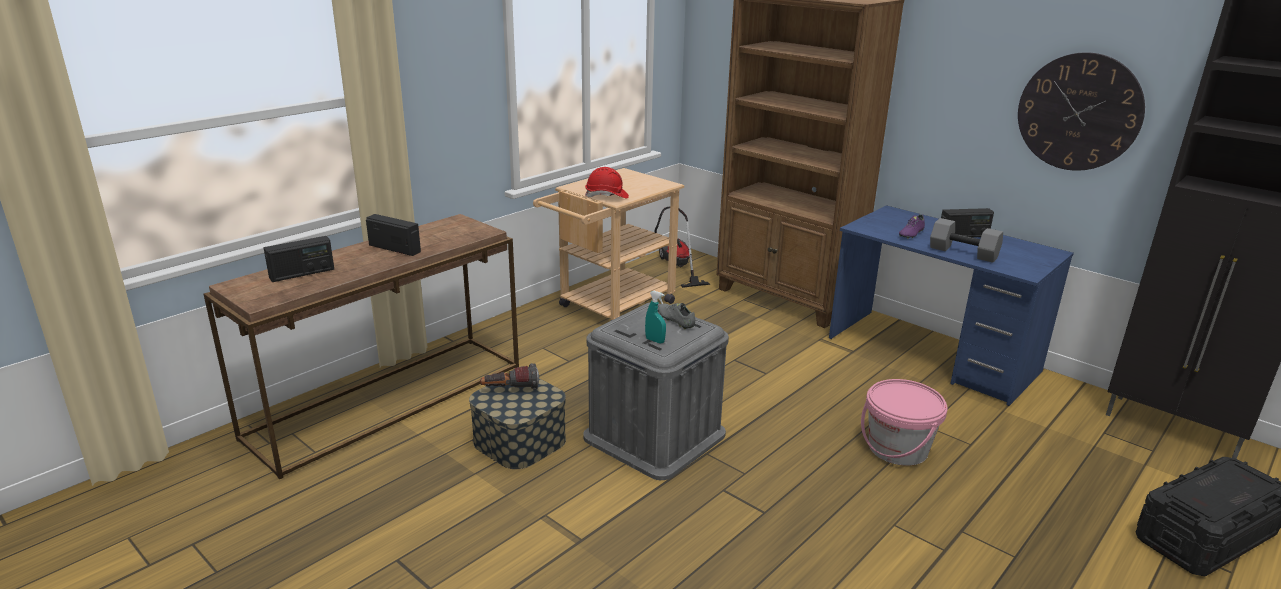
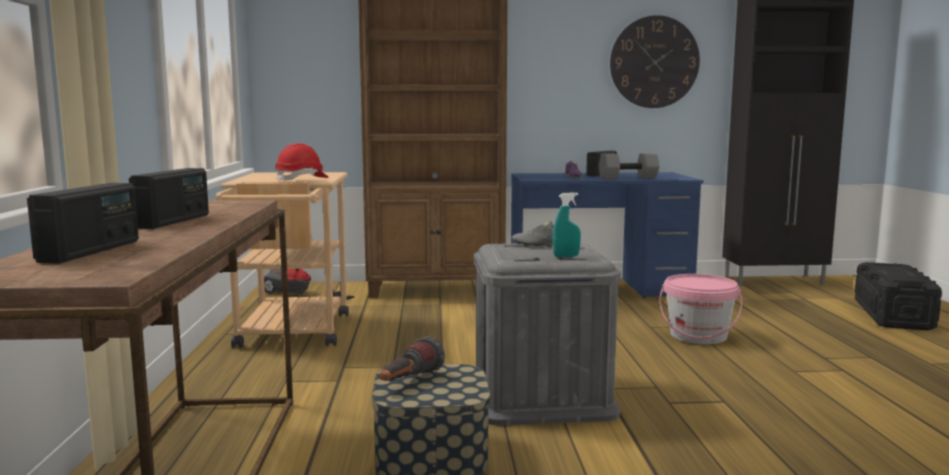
camera: 45 degrees left, 15 degrees down
radio [366,214,421,256] -> radio turned 120 degrees clockwise [129,168,209,229]

